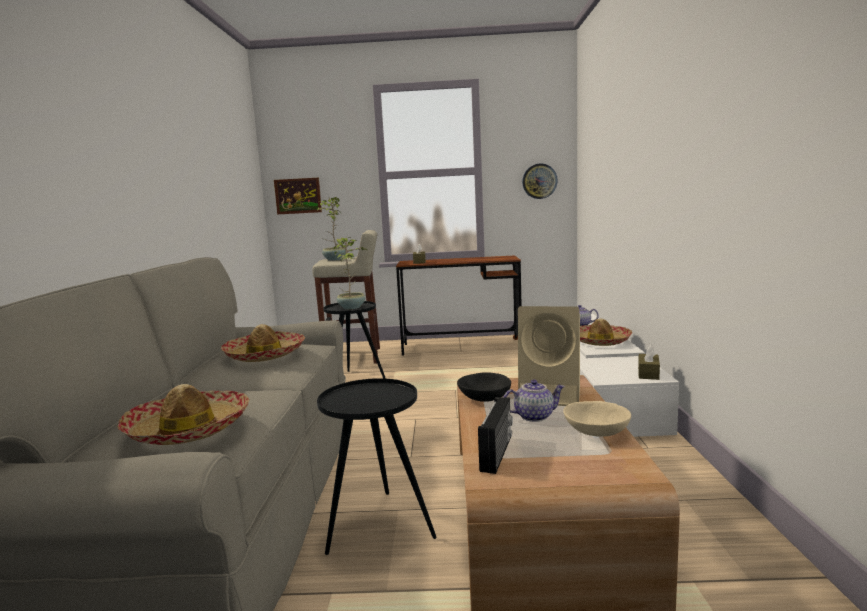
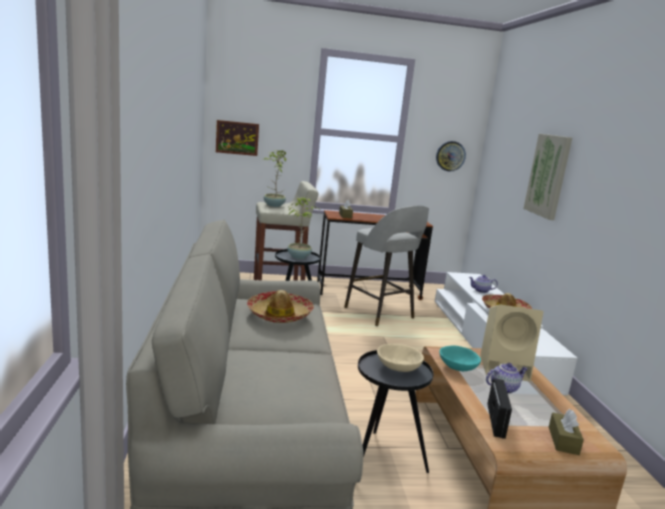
camera: 10 degrees left, 5 degrees up
hat [117,384,250,445] -> none
black bowl [457,372,511,402] -> turquoise bowl [439,345,481,371]
beige bowl [563,401,631,437] -> beige bowl moved to [377,344,424,372]
brown tissue box [638,345,660,380] -> brown tissue box moved to [549,409,584,455]
none -> grey stool [344,206,429,326]
none -> picture [523,134,572,220]

